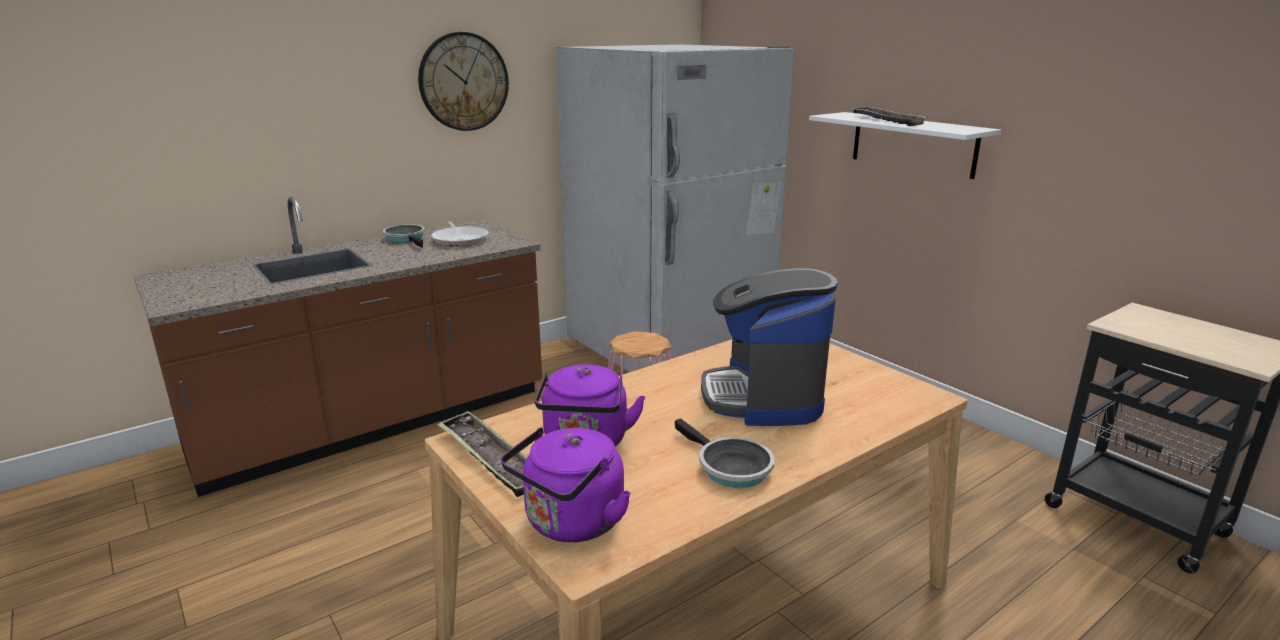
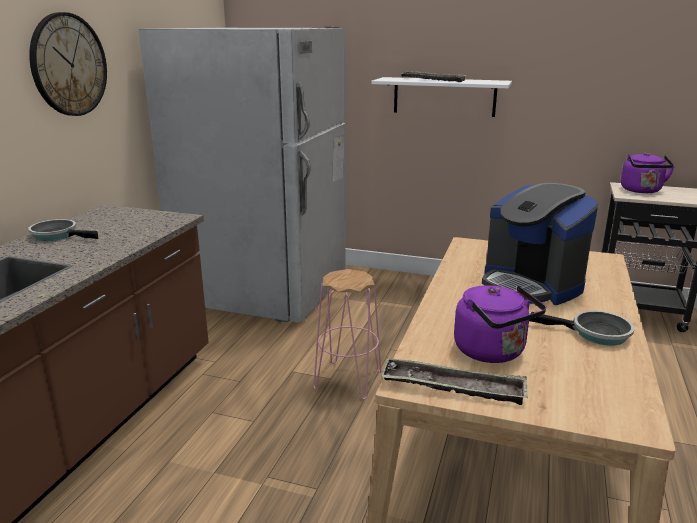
camera: 35 degrees left, 0 degrees up
frying pan [431,221,489,246] -> none
purple kettle [501,427,631,542] -> purple kettle moved to [621,152,675,193]

